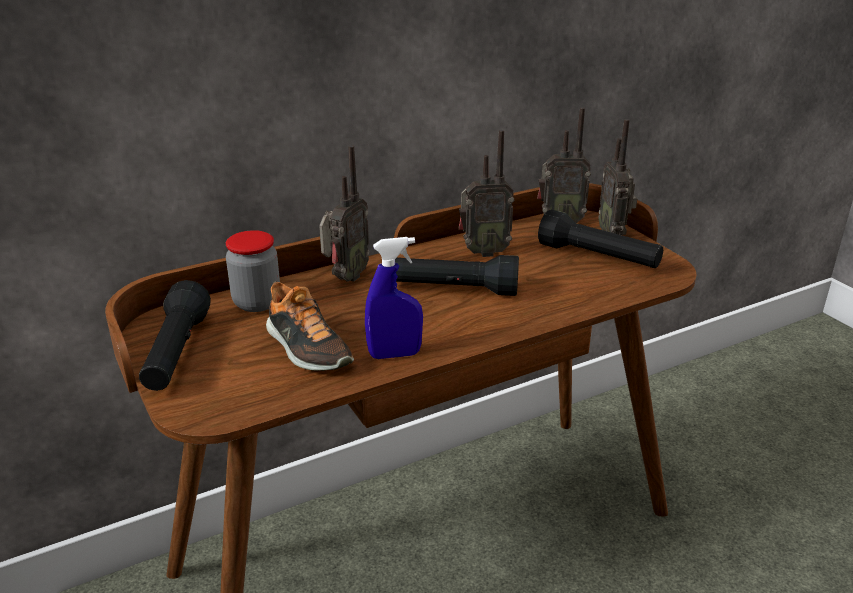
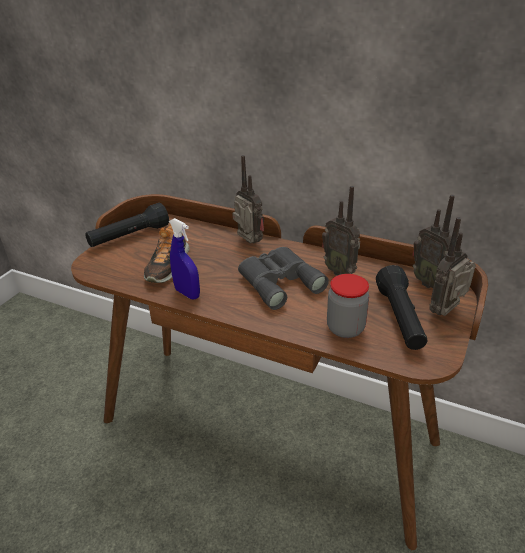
camera: 55 degrees right, 5 degrees up
jar [226,230,280,312] -> jar moved to [327,274,369,338]
radio [319,145,370,282] -> radio turned 120 degrees counterclockwise [232,155,264,244]
black flashlight [395,255,519,296] -> grey binoculars [238,247,329,310]

